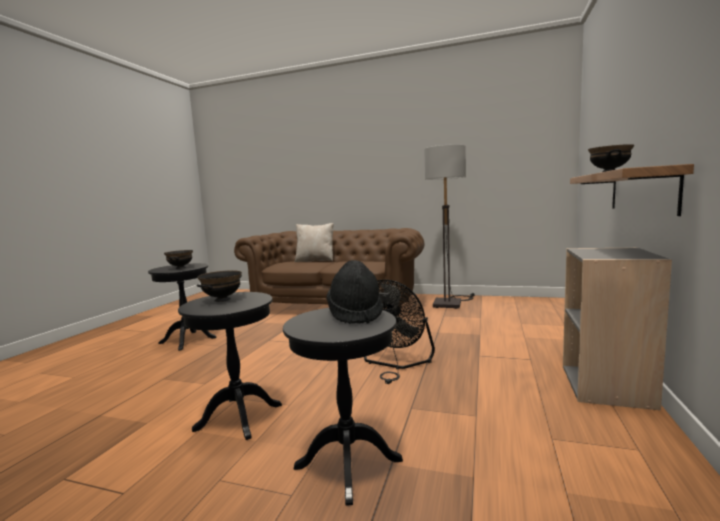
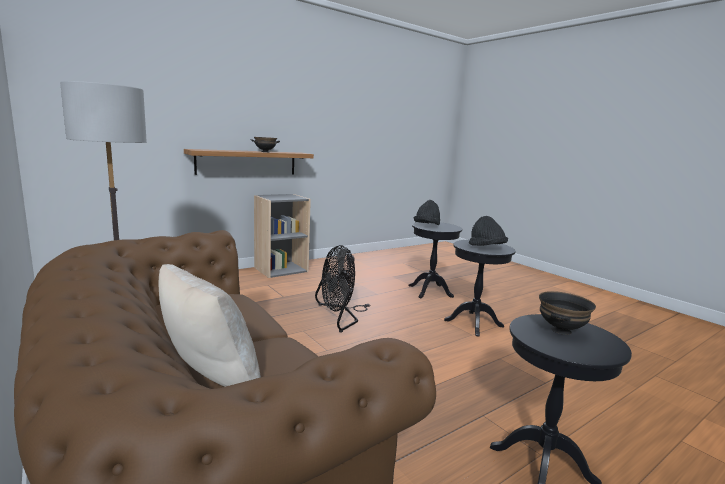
camera: 145 degrees left, 5 degrees up
black bowl [197,270,242,302] -> black hat [469,216,508,246]

